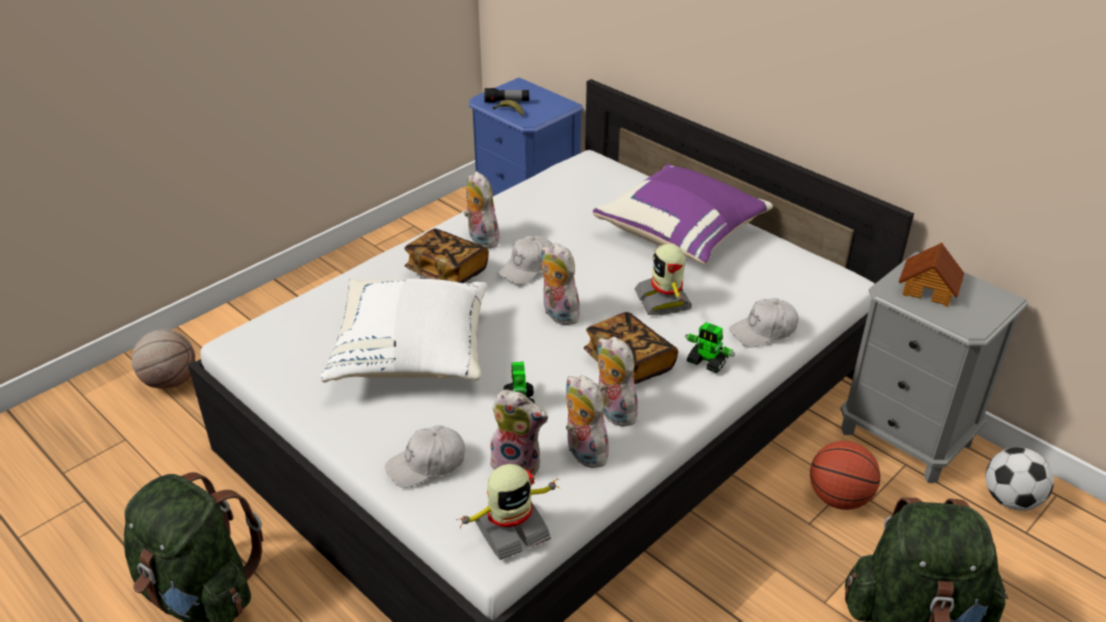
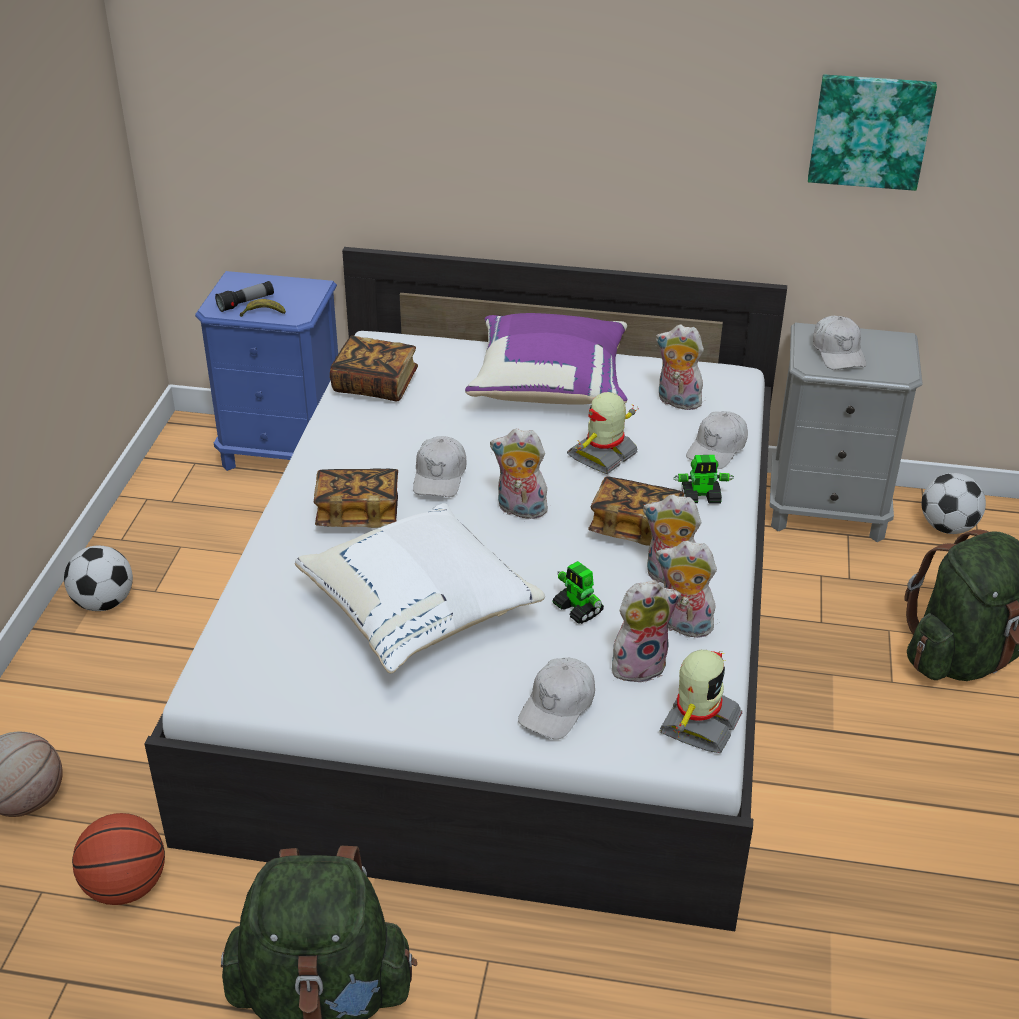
camera: 35 degrees left, 0 degrees up
plush toy [464,171,499,249] -> plush toy moved to [656,325,704,410]
toy robot [635,244,692,315] -> toy robot turned 90 degrees clockwise [567,392,639,474]
basketball [810,441,880,510] -> basketball moved to [72,813,165,905]
toy house [898,243,964,307] -> white cap [813,316,866,370]
none -> football [64,546,133,611]
none -> book [330,336,418,402]
none -> picture [808,75,937,191]

